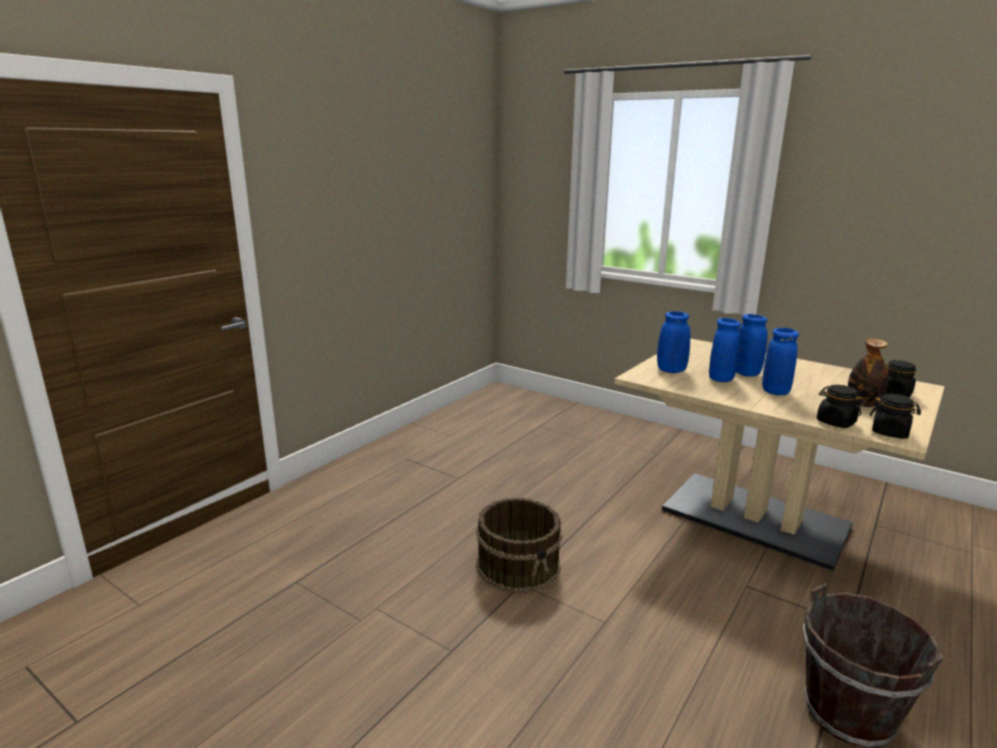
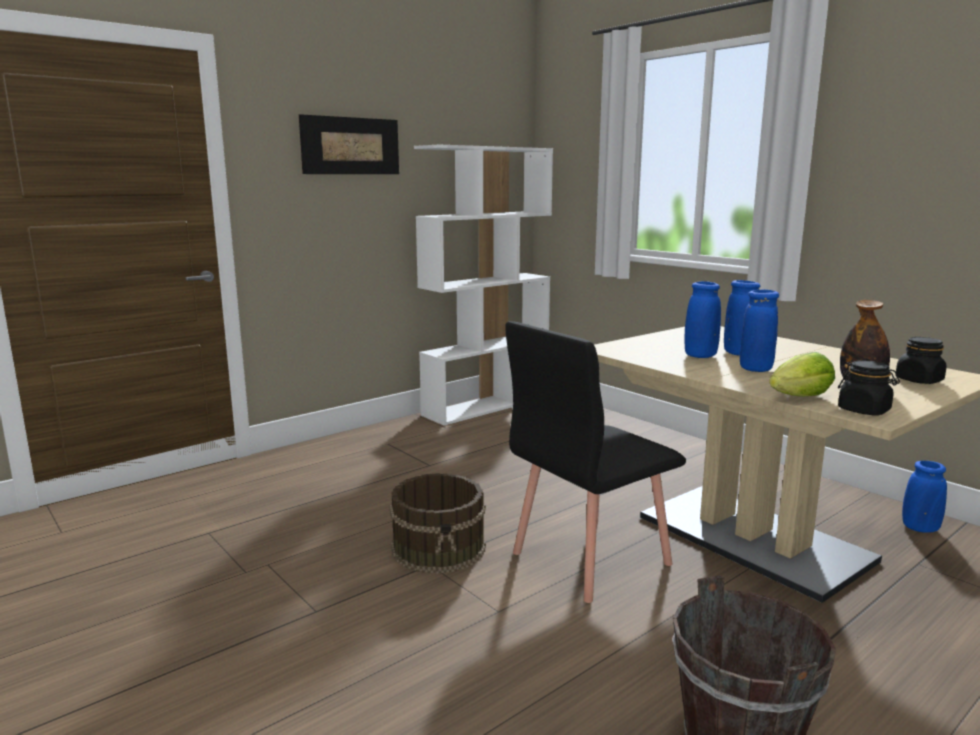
camera: 15 degrees right, 5 degrees down
blue vase [657,311,690,373] -> blue vase moved to [902,461,947,533]
black jar [817,385,863,428] -> lettuce [769,352,835,396]
none -> picture [299,114,399,174]
none -> white bookcase [414,145,553,425]
none -> black chair [505,321,686,603]

